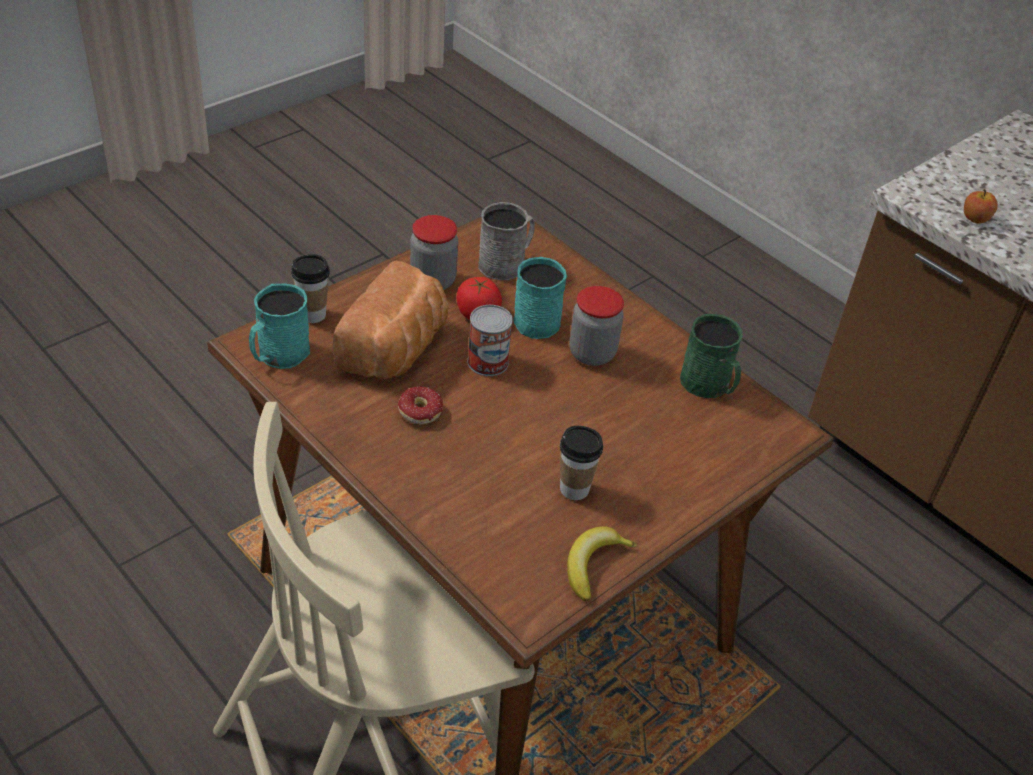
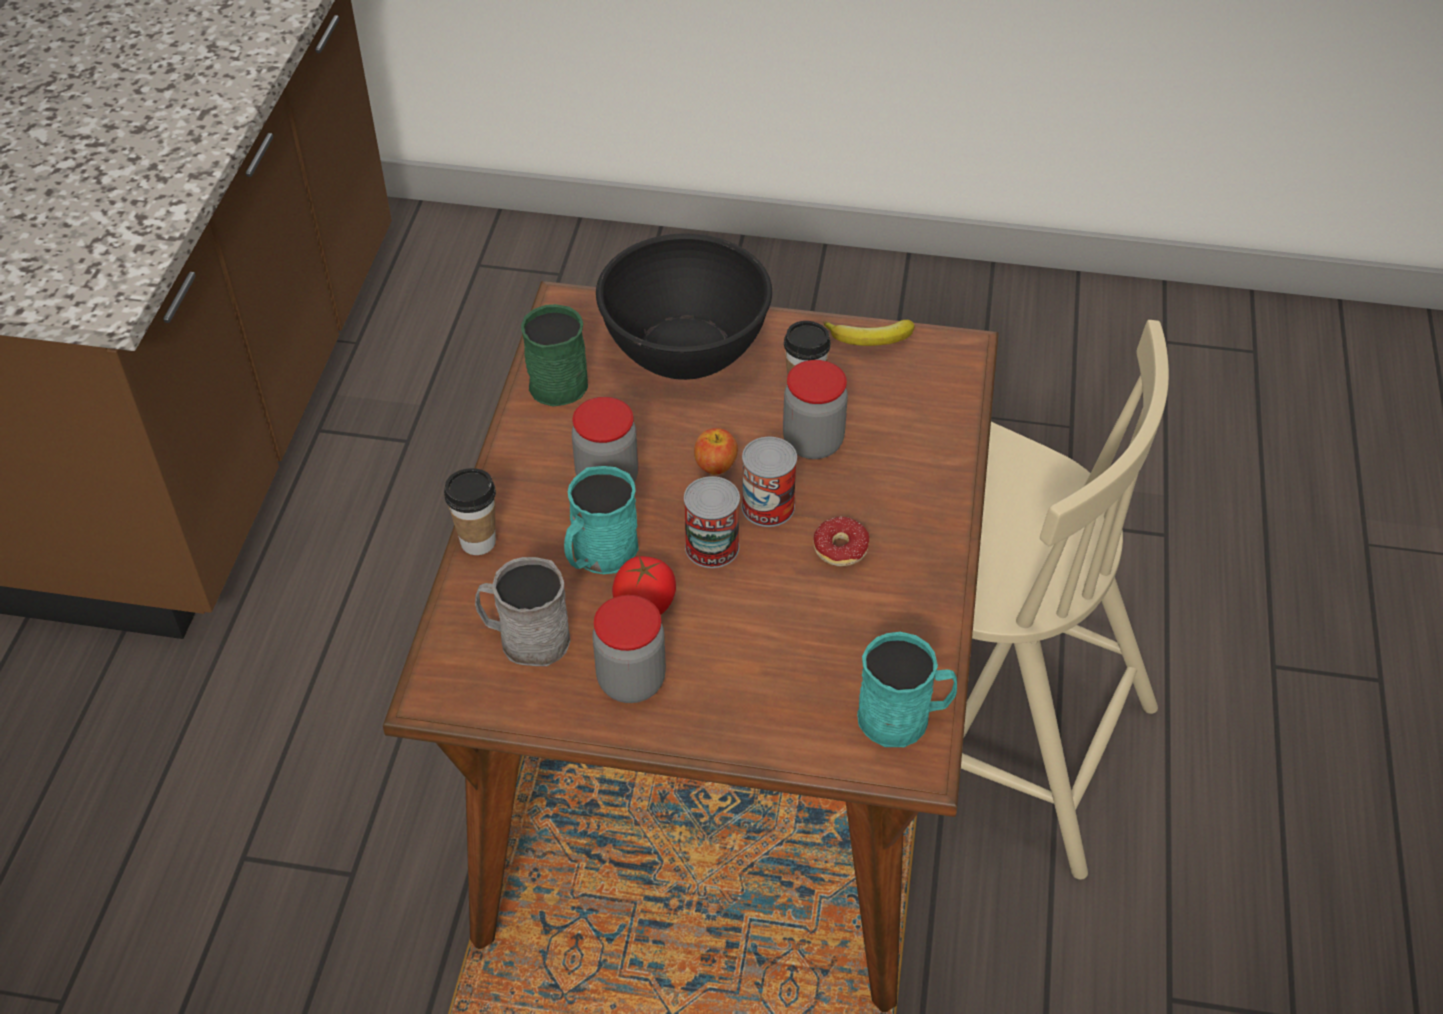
camera: 125 degrees left, 5 degrees up
cup [291,254,330,323] -> cup moved to [444,468,496,555]
bread [333,261,448,379] -> none
apple [964,189,998,224] -> apple moved to [694,428,738,475]
none -> black bowl [596,233,772,380]
none -> can [741,437,797,527]
none -> jar [783,360,848,459]

